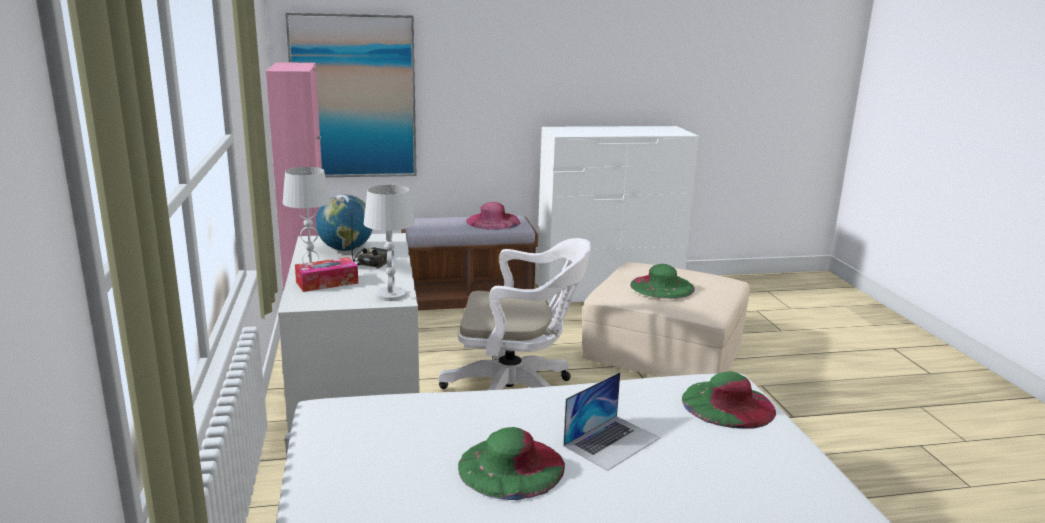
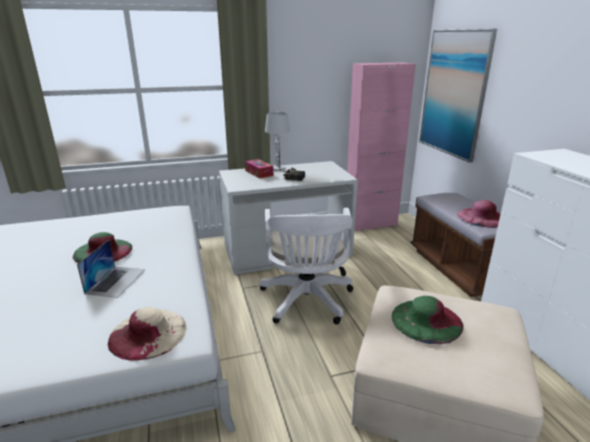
camera: 85 degrees right, 5 degrees up
globe [316,194,373,251] -> none
white table lamp [364,185,415,301] -> none
laptop [563,372,660,471] -> laptop turned 120 degrees counterclockwise [77,240,145,298]
green hat [682,371,776,429] -> beige hat [108,307,186,361]

